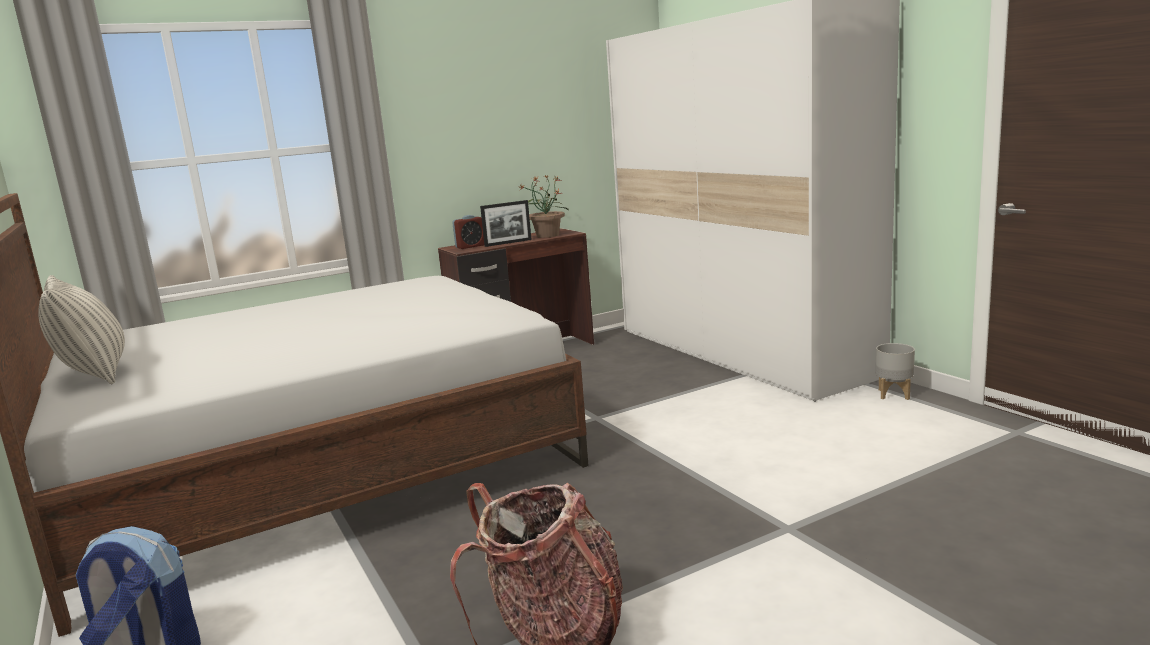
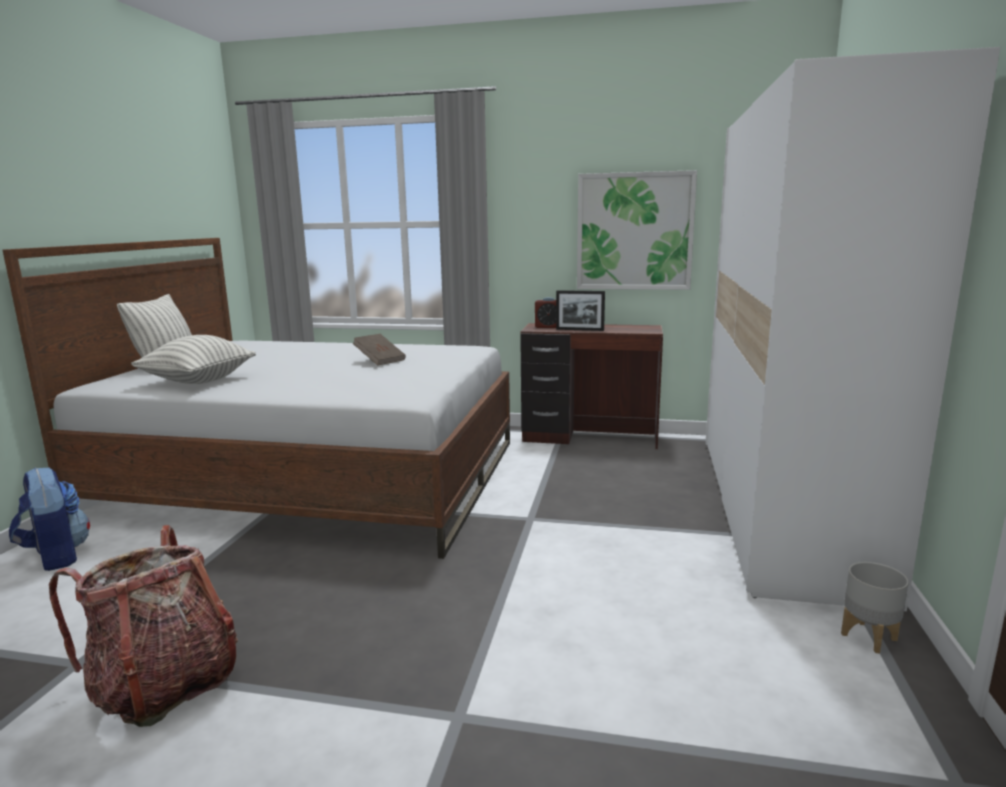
camera: 40 degrees right, 0 degrees up
potted plant [519,175,569,238] -> none
none -> pillow [131,335,256,384]
none -> brown book [353,334,406,366]
none -> picture [577,170,697,290]

